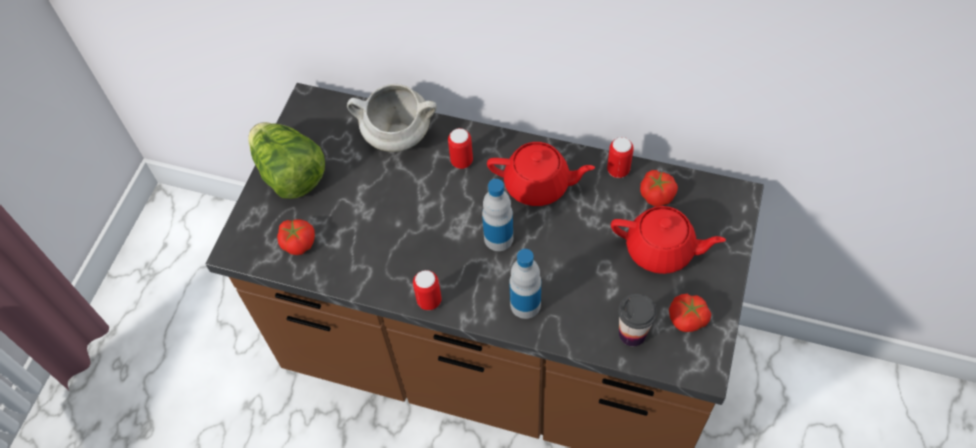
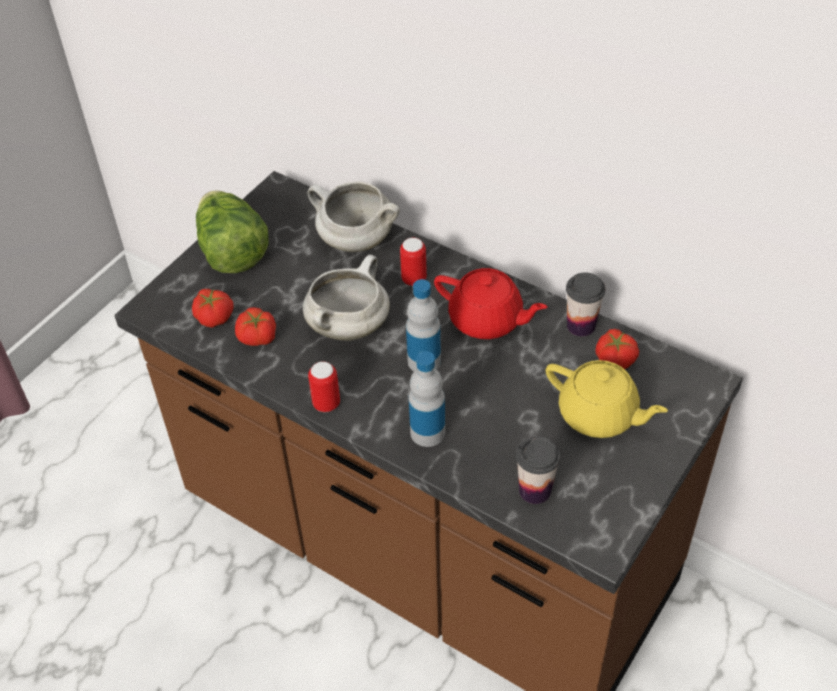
camera: 15 degrees right, 10 degrees down
can [607,137,634,178] -> cup [566,272,605,337]
red teapot [611,206,726,274] -> yellow teapot [546,360,668,438]
tomato [669,294,711,332] -> tomato moved to [235,307,276,346]
none -> white cooking pot [303,254,390,341]

